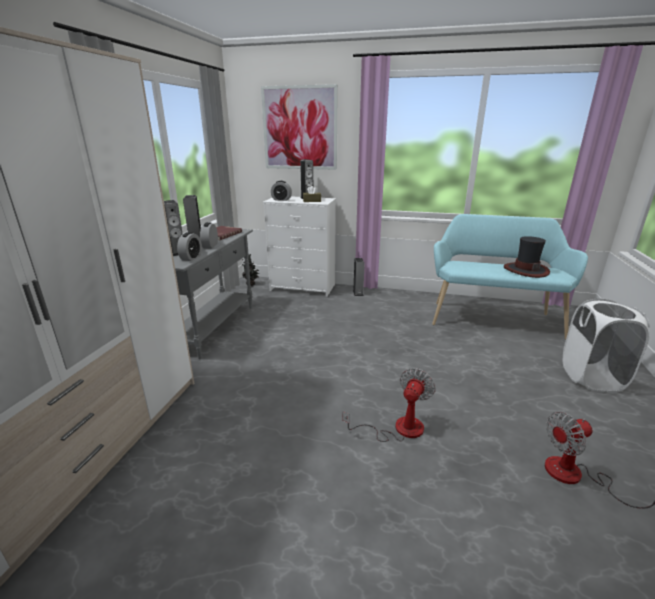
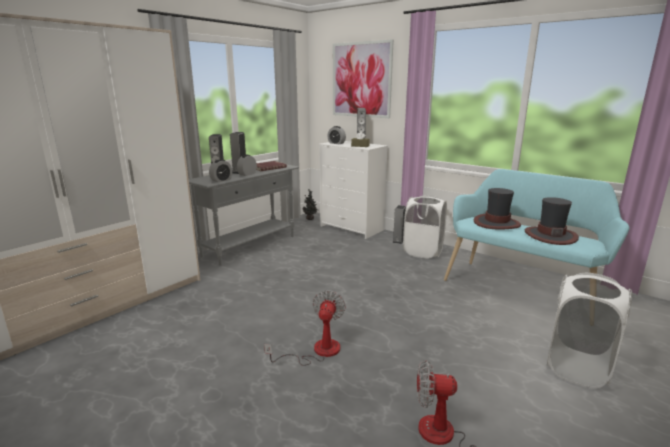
camera: 25 degrees right, 5 degrees down
fan [342,368,436,442] -> fan turned 45 degrees counterclockwise [264,290,346,366]
none -> white laundry basket [403,195,447,259]
none -> hat [474,188,521,229]

